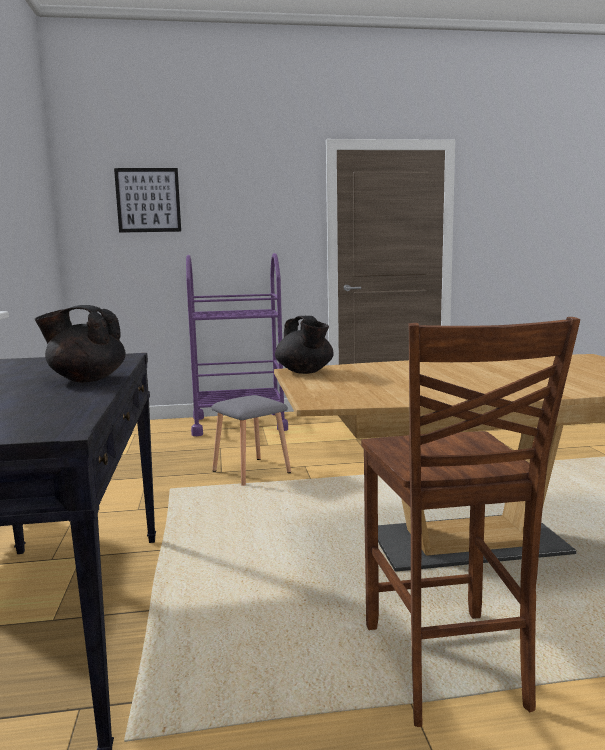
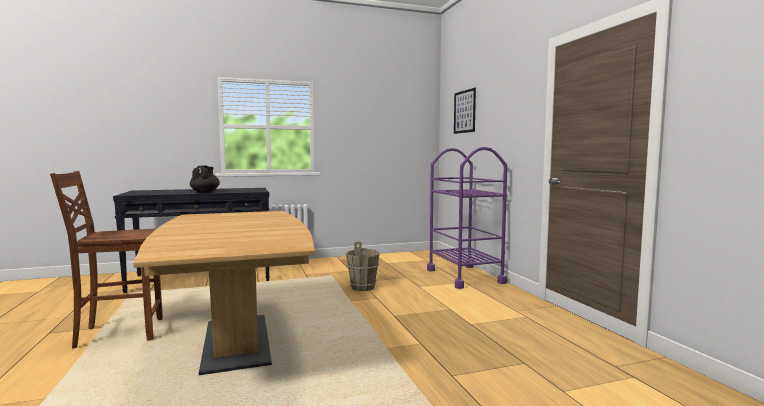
camera: 80 degrees right, 5 degrees down
grey stool [211,395,291,486] -> brown bucket [346,242,380,291]
black teapot [275,316,334,374] -> none

